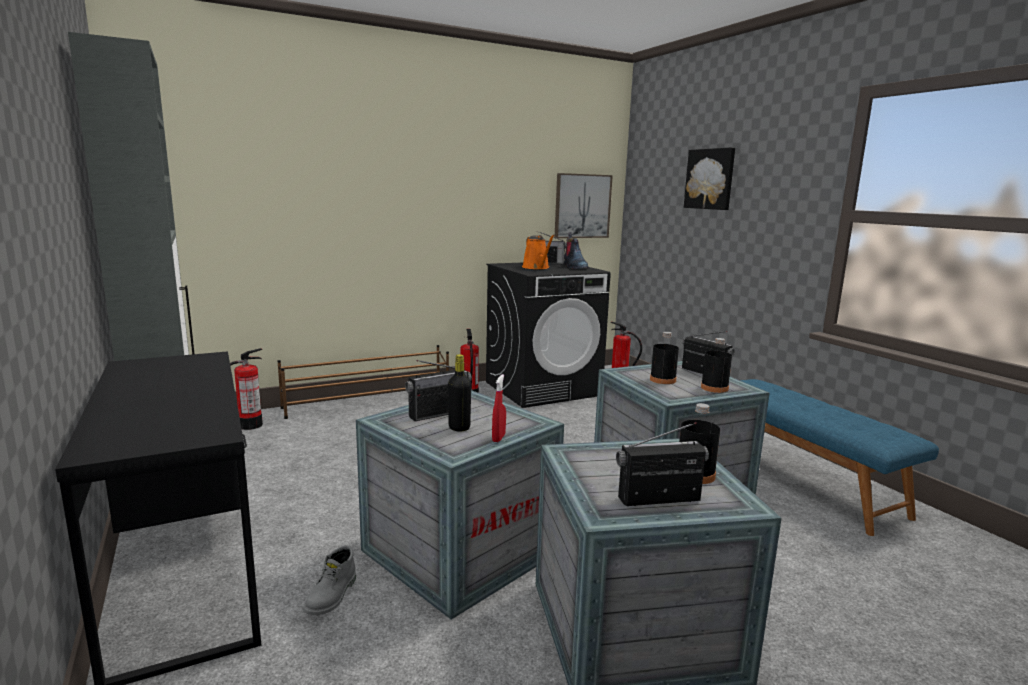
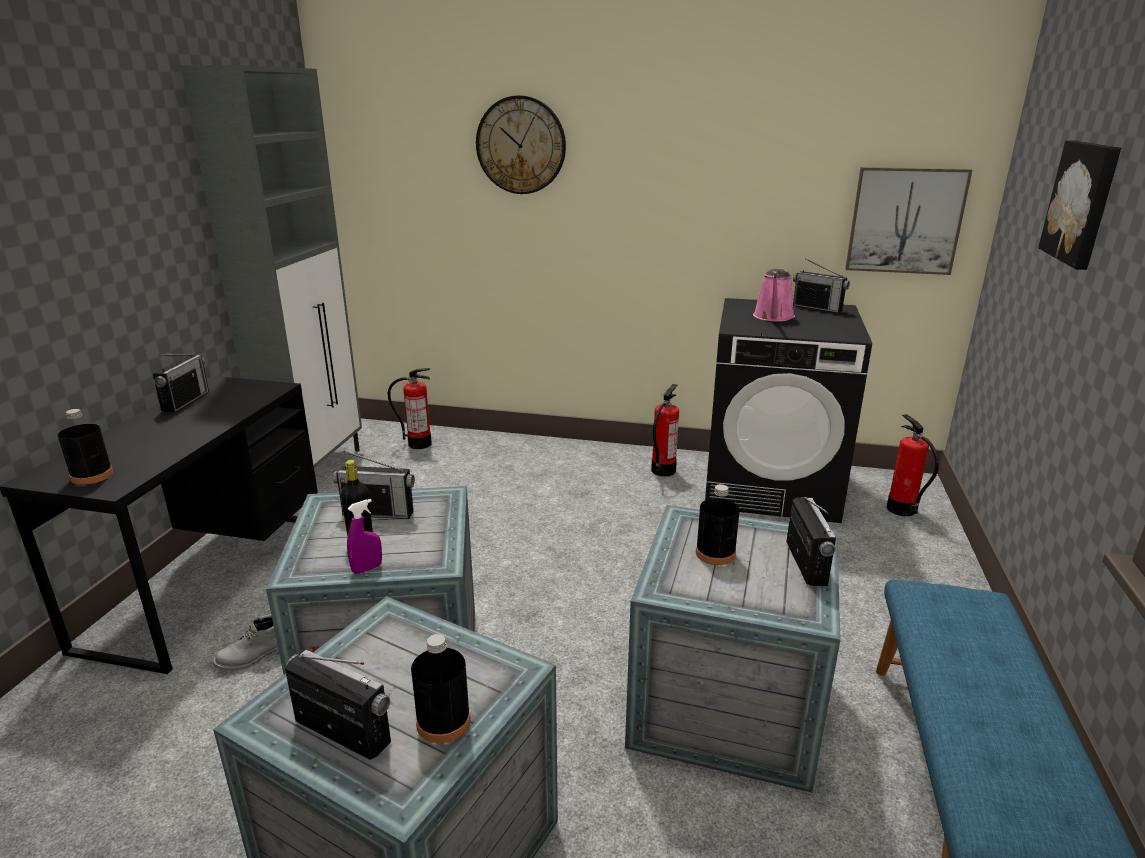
camera: 40 degrees right, 10 degrees up
brown shoe rack [278,345,449,419] -> none
red spray bottle [492,374,506,442] -> purple spray bottle [347,499,382,574]
orange watering can [522,235,555,269] -> pink watering can [753,268,795,322]
boot [564,232,589,269] -> none
black bottle [701,338,732,393] -> black bottle moved to [58,409,113,485]
none -> radio [152,354,209,413]
none -> wall clock [476,95,566,194]

